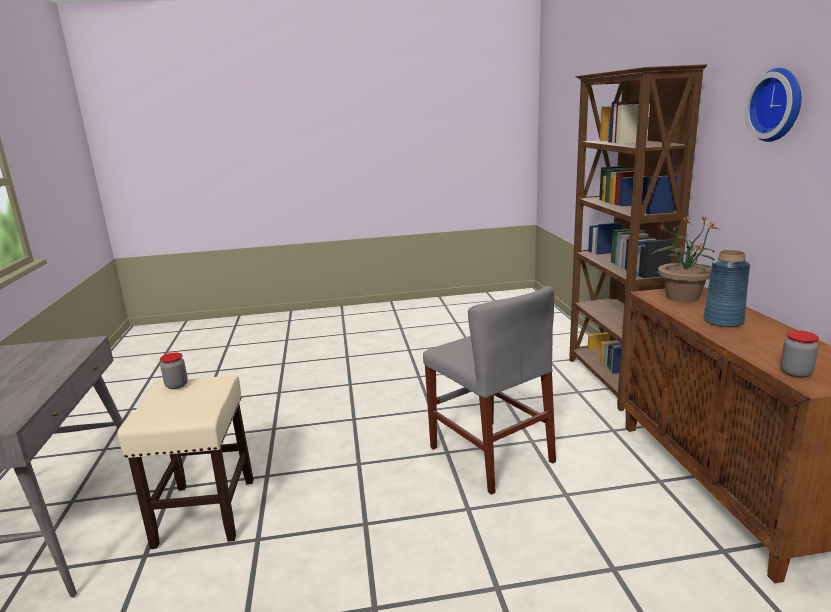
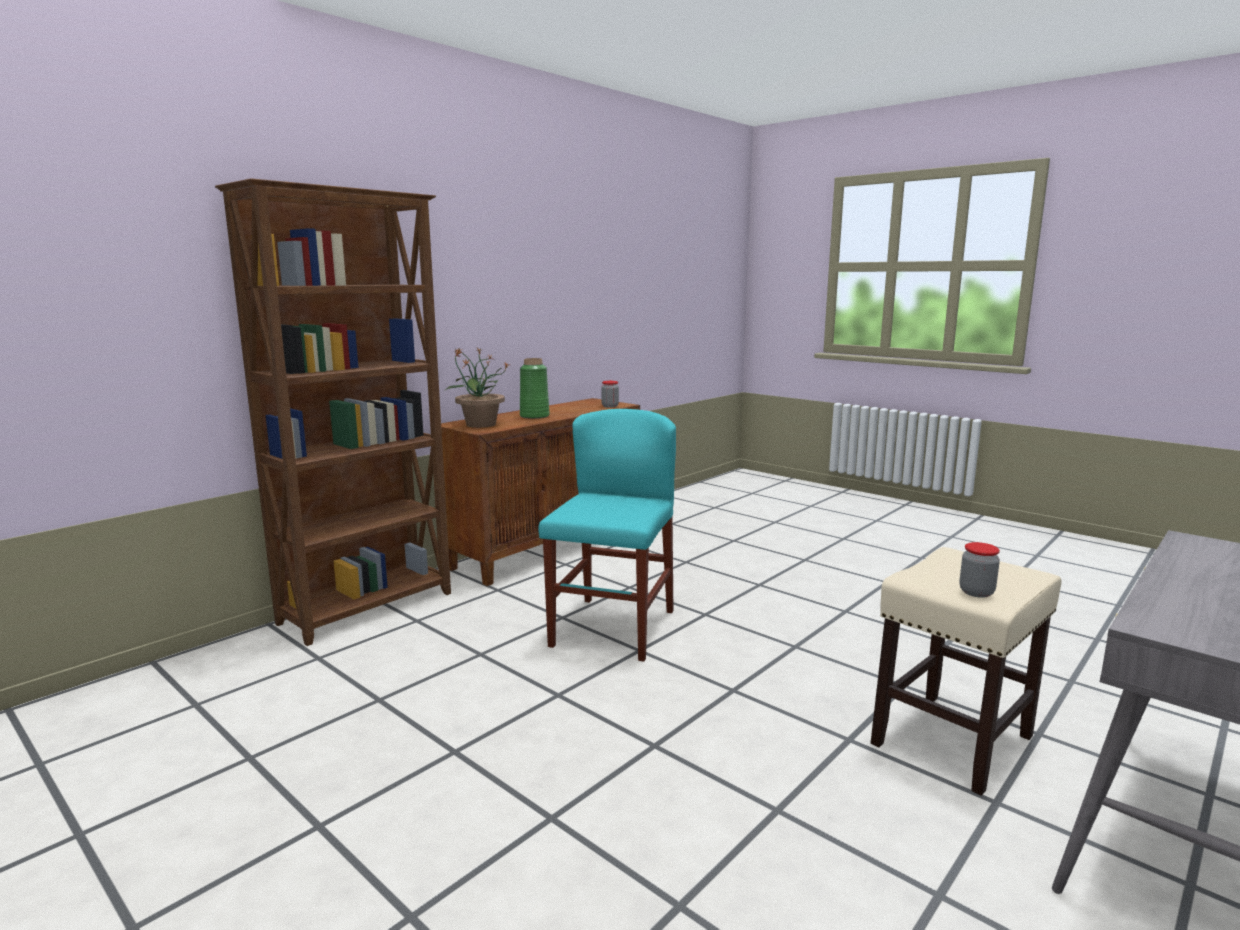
camera: 130 degrees left, 5 degrees down
grey chair [423,286,556,495] -> turquoise chair [538,409,676,662]
blue vase [703,250,750,327] -> green vase [520,358,550,419]
wall clock [745,68,802,142] -> none

